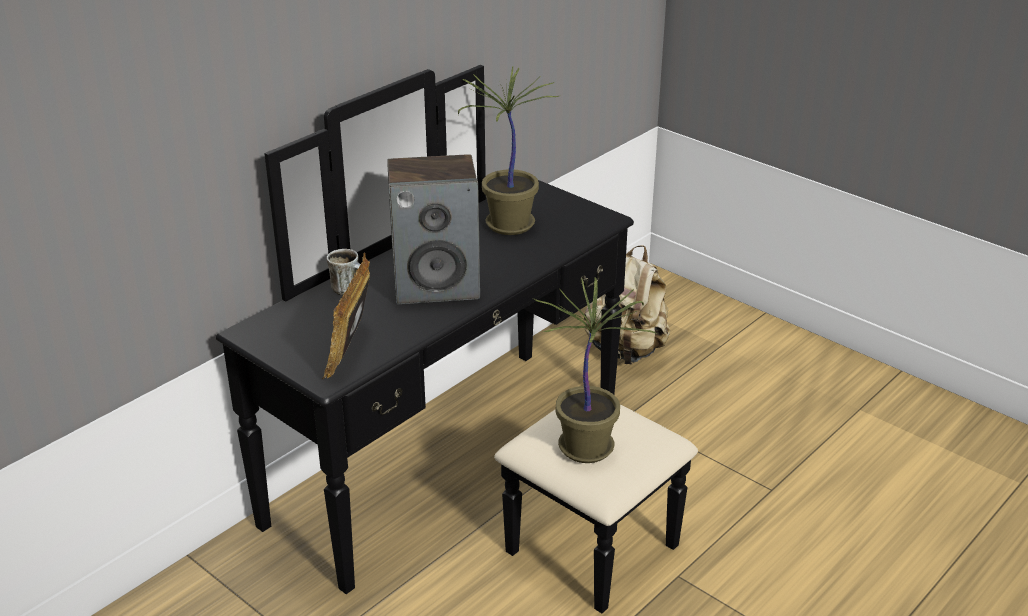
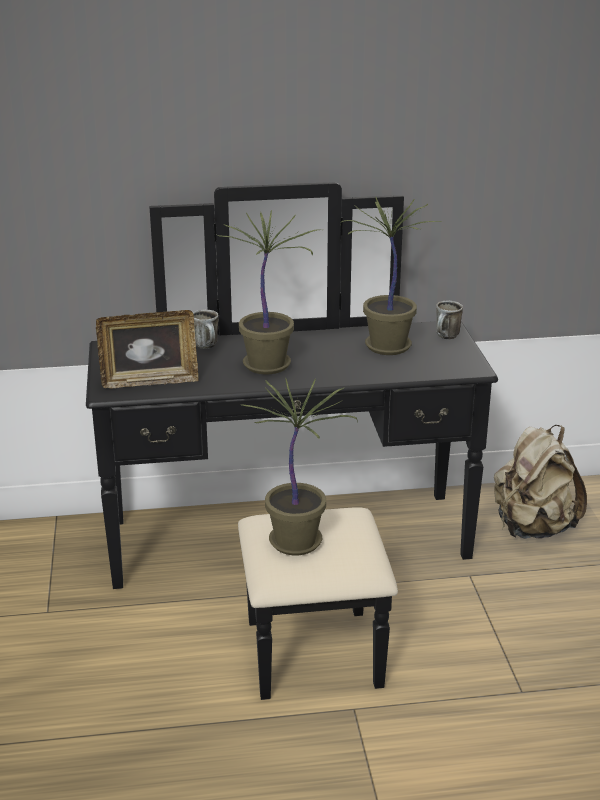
camera: 40 degrees right, 5 degrees down
picture frame [322,253,370,379] -> picture frame turned 150 degrees counterclockwise [96,310,198,388]
speaker [387,154,480,304] -> potted plant [215,210,319,375]
none -> mug [436,301,463,339]

